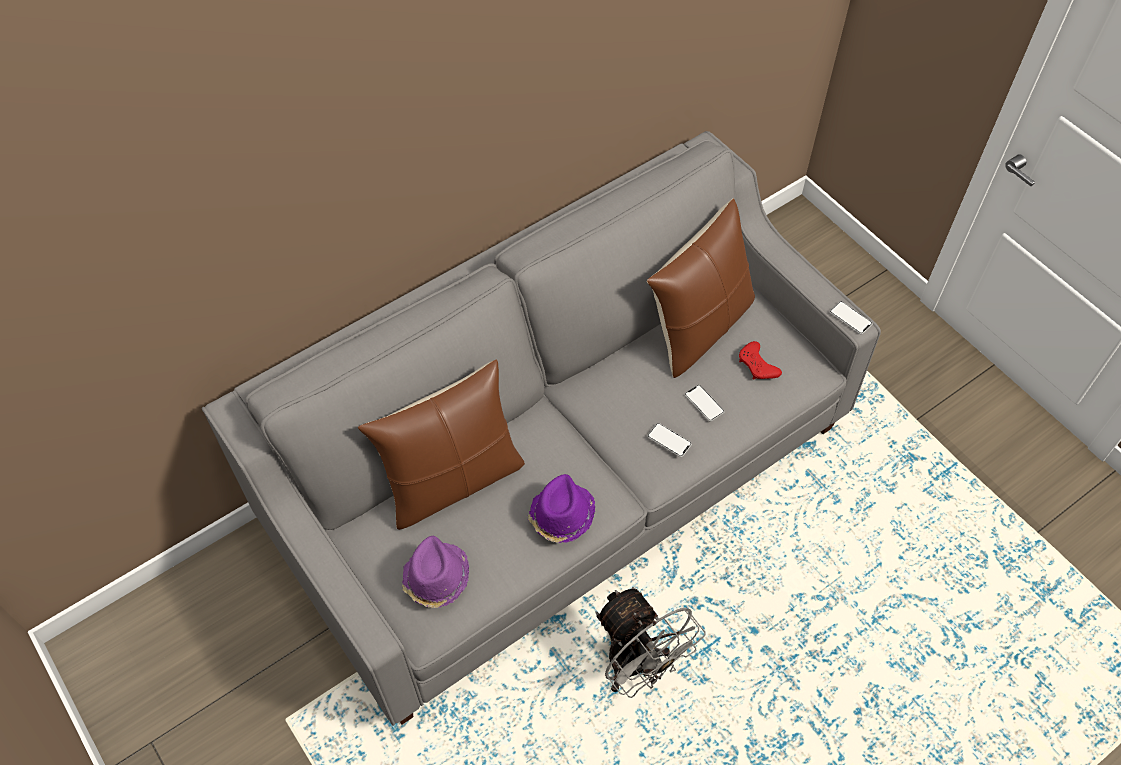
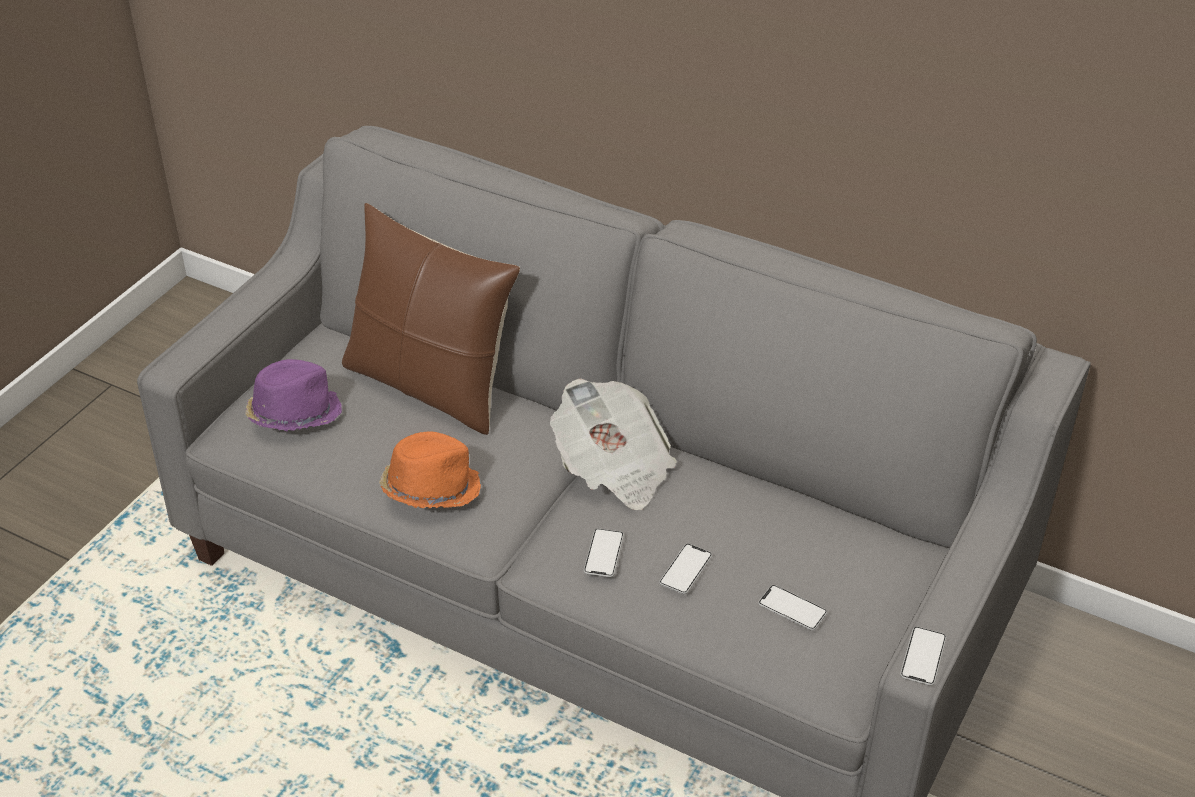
camera: 65 degrees right, 15 degrees down
purple hat [528,474,595,543] -> orange hat [379,431,481,508]
grey fan [595,587,705,698] -> none
brown pillow [647,198,755,378] -> none
red game controller [739,341,782,380] -> phone [758,585,827,631]
none -> newspaper [550,378,677,510]

